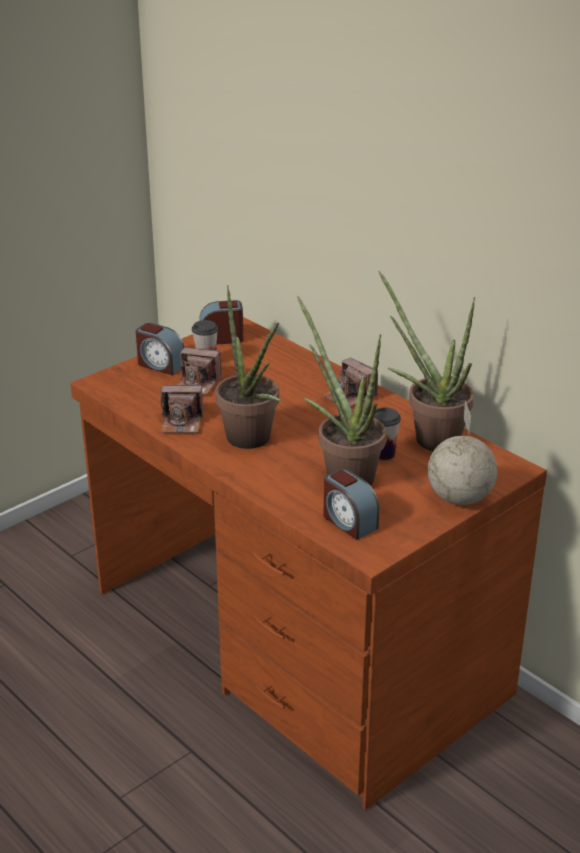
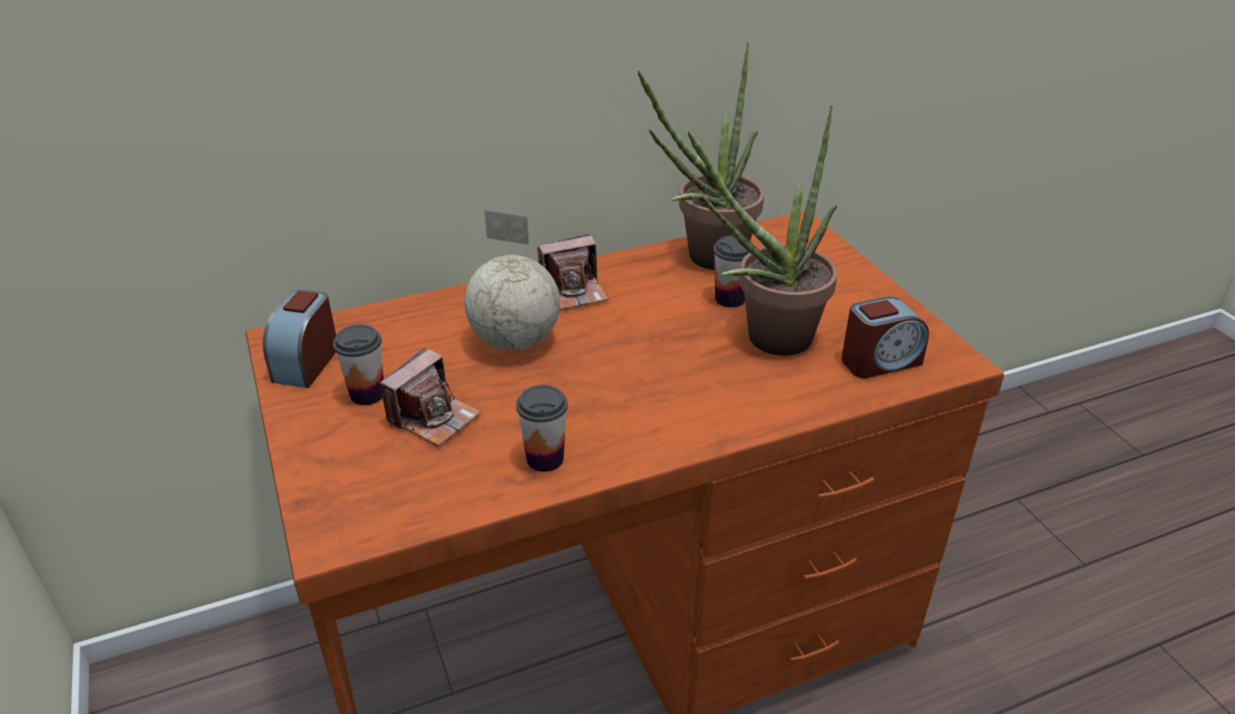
camera: 70 degrees left, 5 degrees up
alarm clock [136,323,184,375] -> none
camera [160,384,203,433] -> cup [516,385,568,472]
potted plant [215,285,281,449] -> none
globe [428,400,497,505] -> globe moved to [464,210,560,351]

